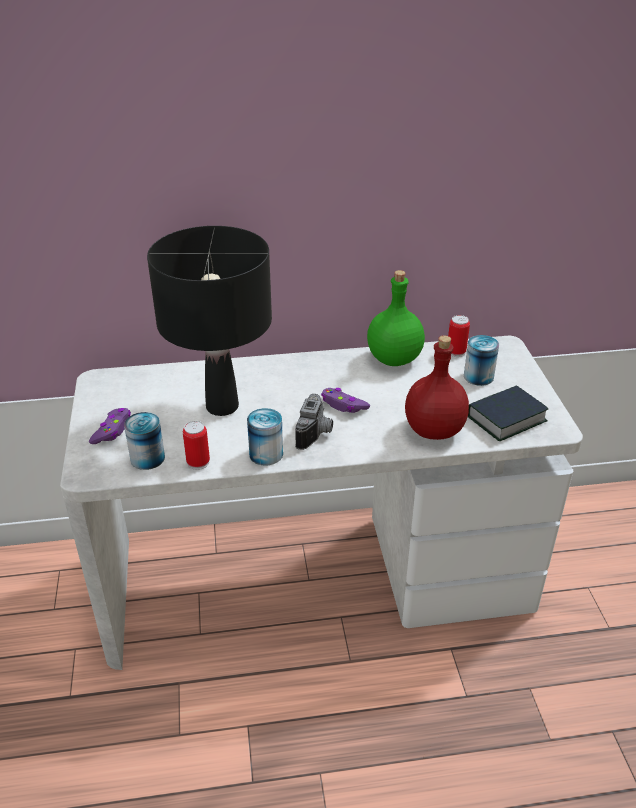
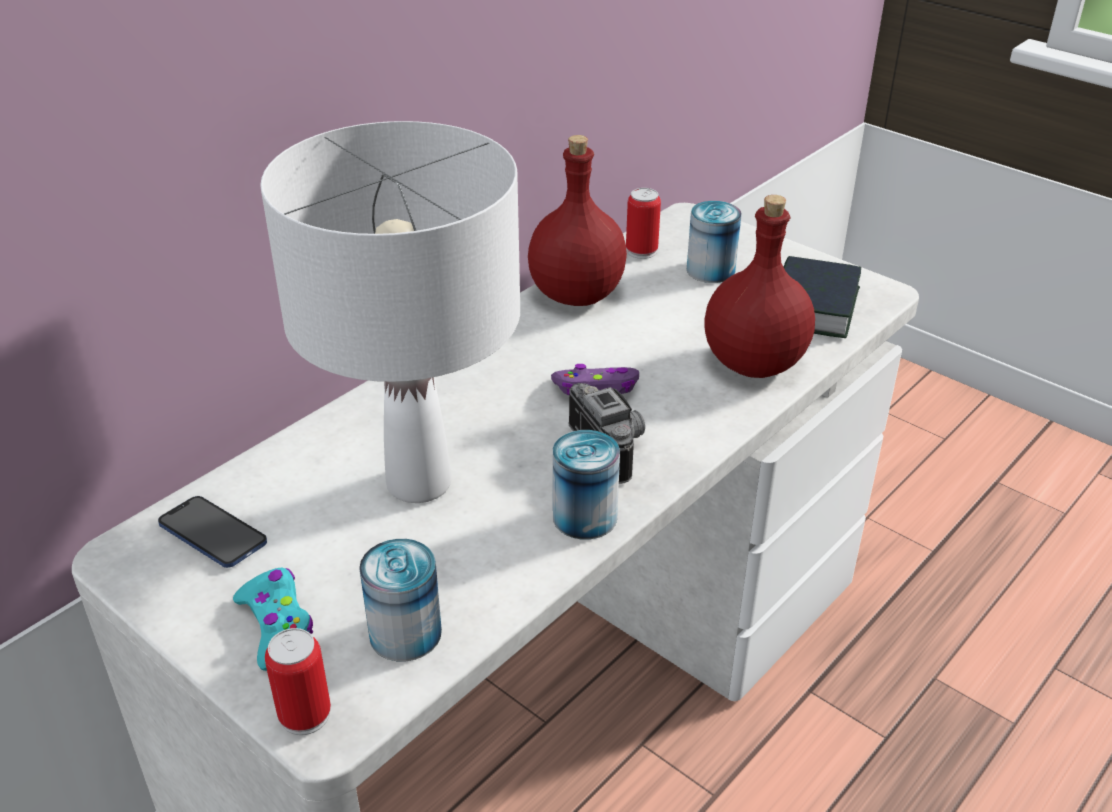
camera: 40 degrees left, 0 degrees up
purple game controller [89,408,131,444] -> turquoise game controller [233,568,313,671]
black table lamp [147,226,272,416] -> white table lamp [260,121,520,503]
can [183,421,210,470] -> can moved to [265,628,331,735]
green bottle [367,270,425,366] -> red bottle [528,135,627,306]
none -> phone [158,496,267,568]

